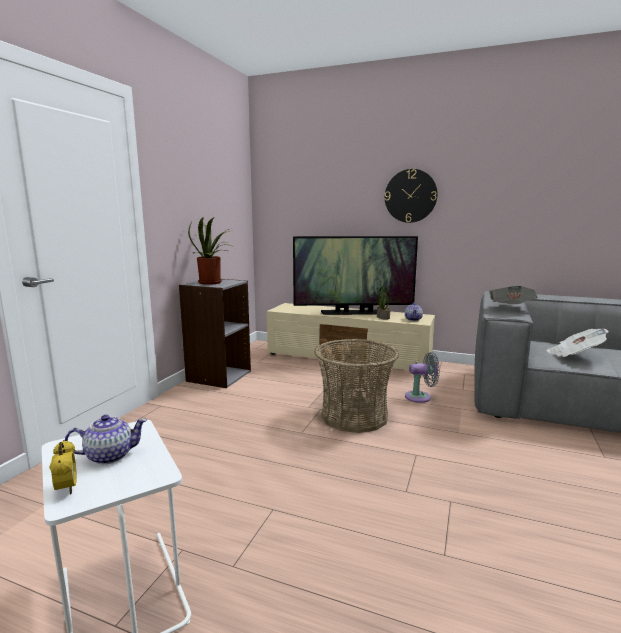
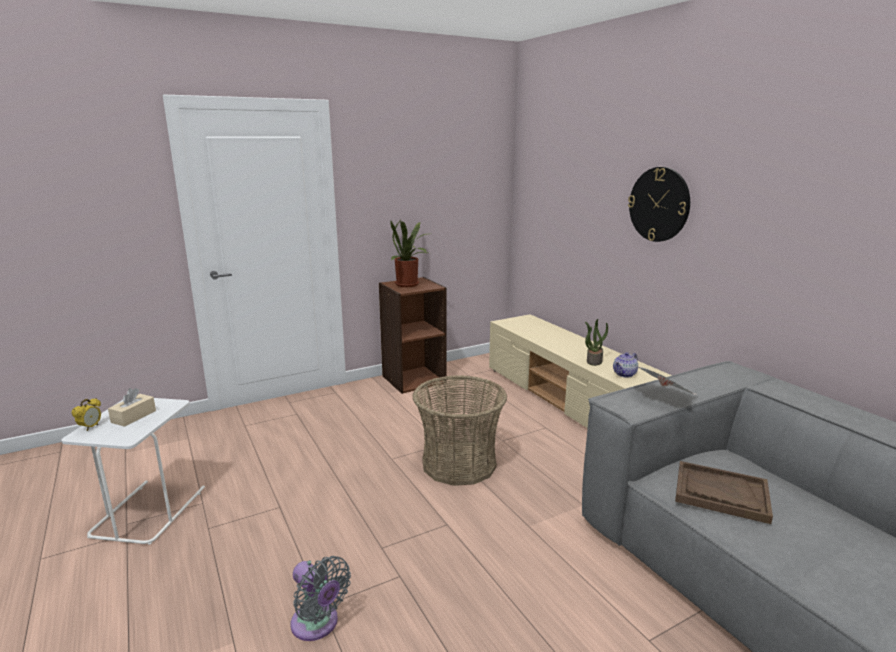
camera: 40 degrees right, 5 degrees up
teapot [65,415,147,464] -> beige tissue box [108,388,156,427]
grey bookcase [179,279,251,388] -> brown bookcase [379,277,447,394]
television [293,236,418,315] -> none
grey fan [405,352,440,403] -> grey fan moved to [291,556,351,641]
newspaper [547,329,609,357] -> brown tray [675,461,773,524]

